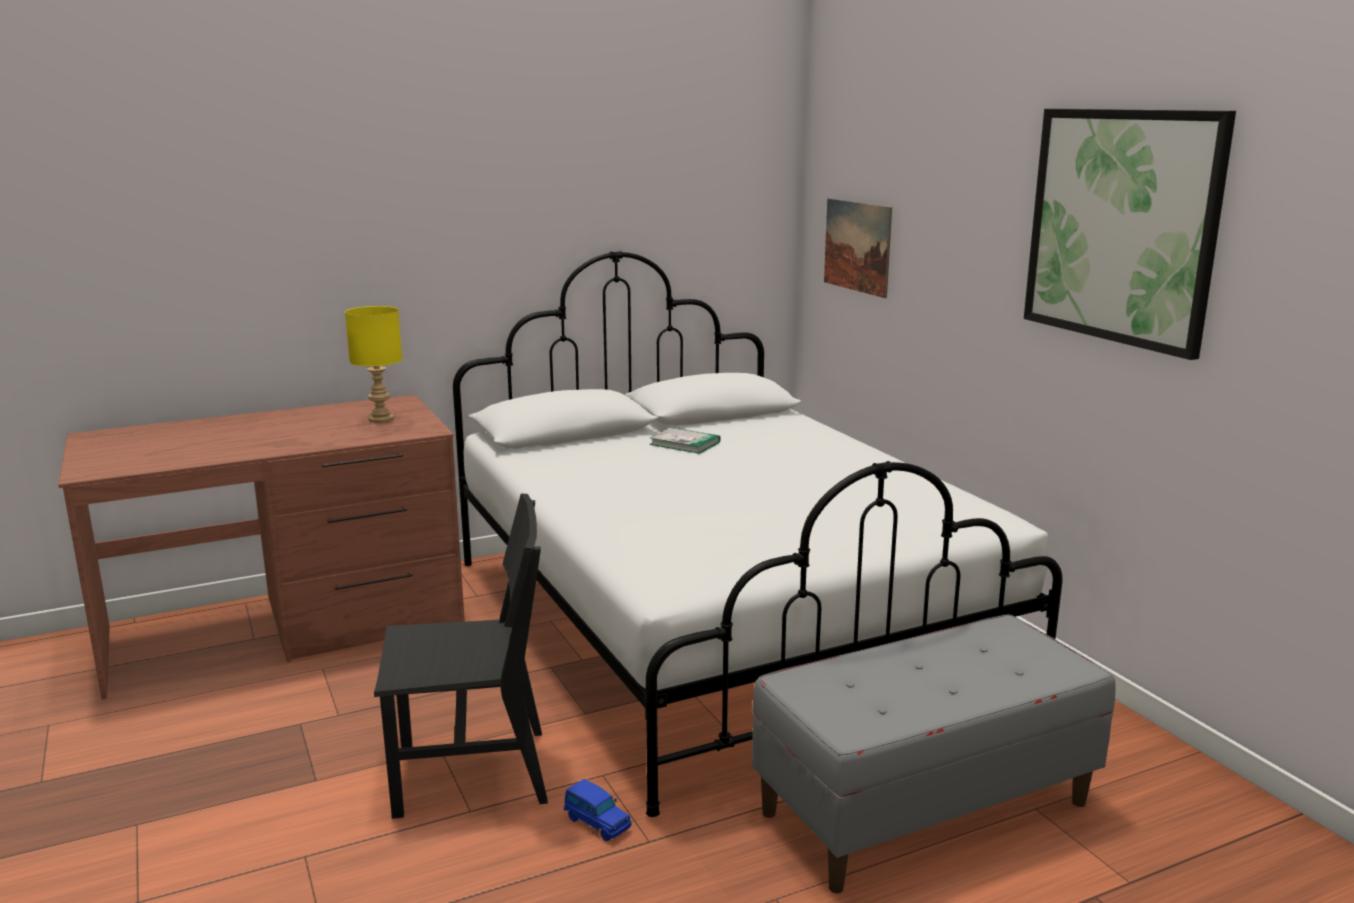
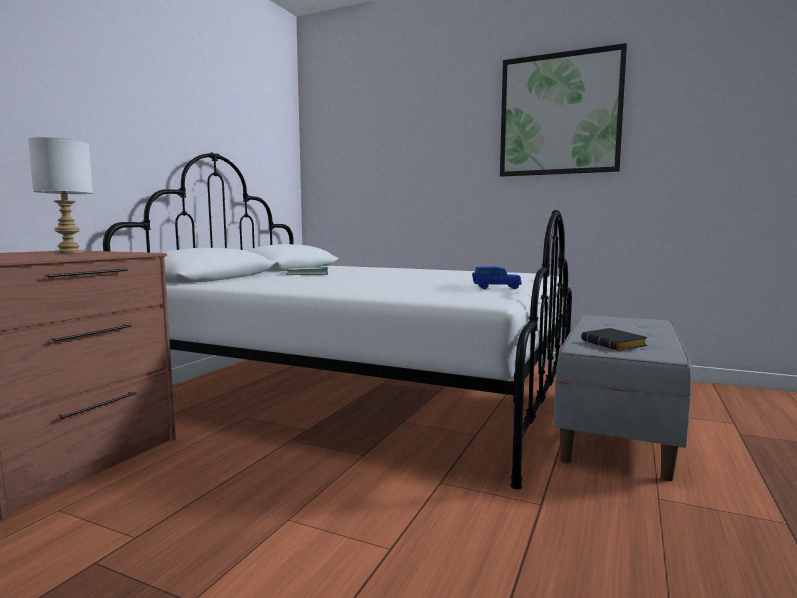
camera: 40 degrees left, 10 degrees down
yellow table lamp [345,306,402,423] -> white table lamp [28,137,93,254]
black chair [374,493,548,819] -> none
blue toy car [564,779,632,841] -> blue toy car moved to [472,266,522,289]
picture [824,198,892,298] -> none
none -> black book [581,328,647,351]

